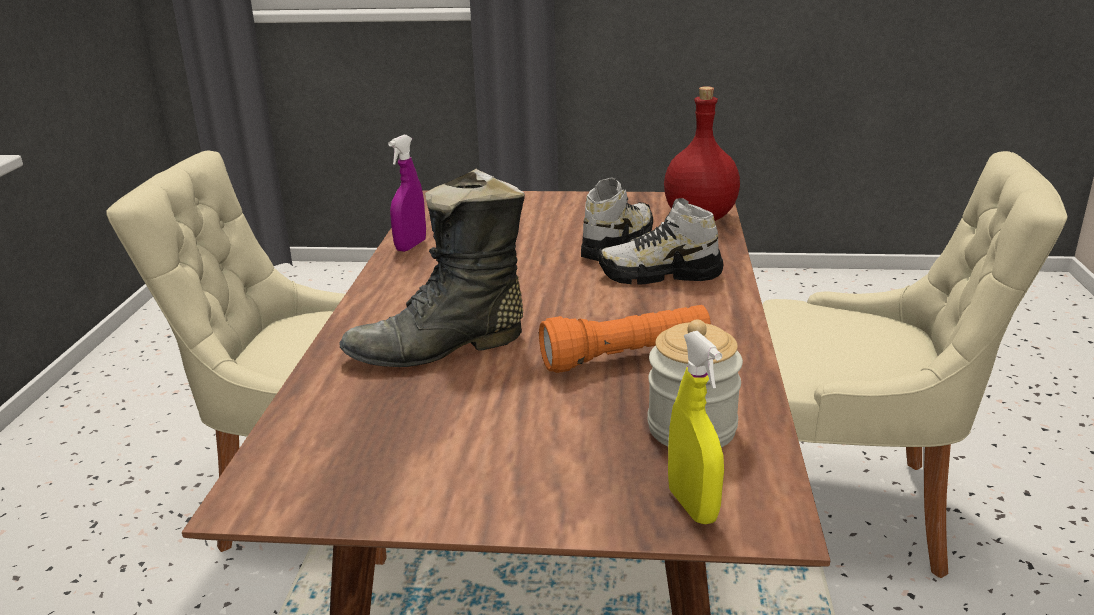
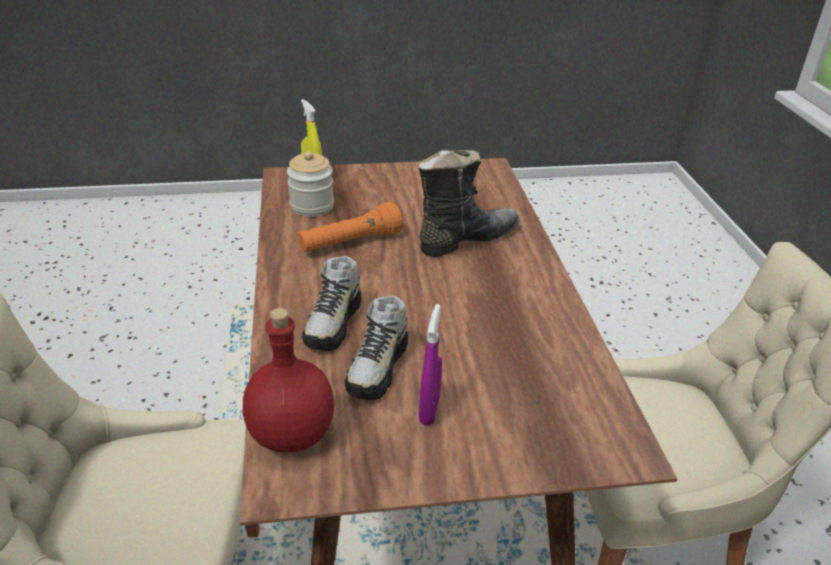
camera: 165 degrees right, 10 degrees up
purple spray bottle [388,135,426,252] -> purple spray bottle moved to [419,304,442,426]
shoe [598,198,724,284] -> shoe turned 120 degrees clockwise [302,256,361,351]

